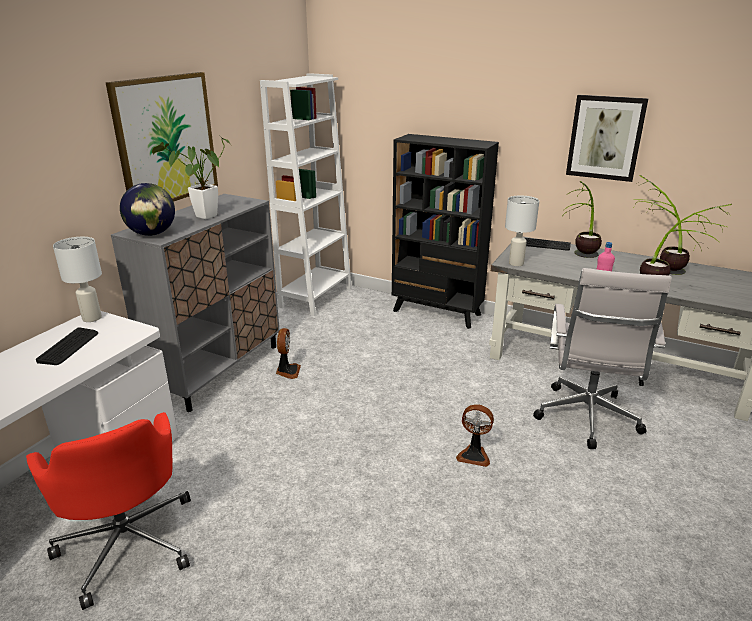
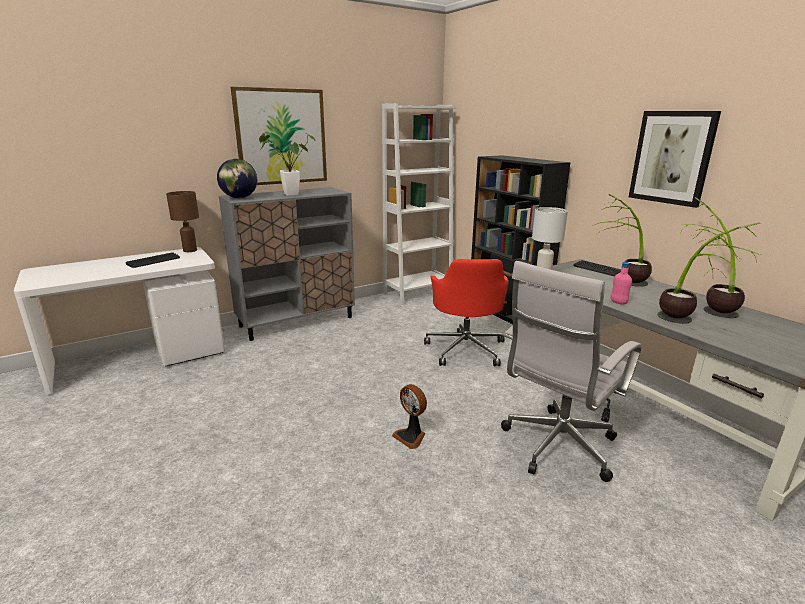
camera: 30 degrees right, 5 degrees down
red office chair [26,412,191,610] -> red office chair moved to [424,259,509,366]
white table lamp [53,237,102,322] -> brown table lamp [166,191,199,252]
fan [276,328,301,379] -> none

